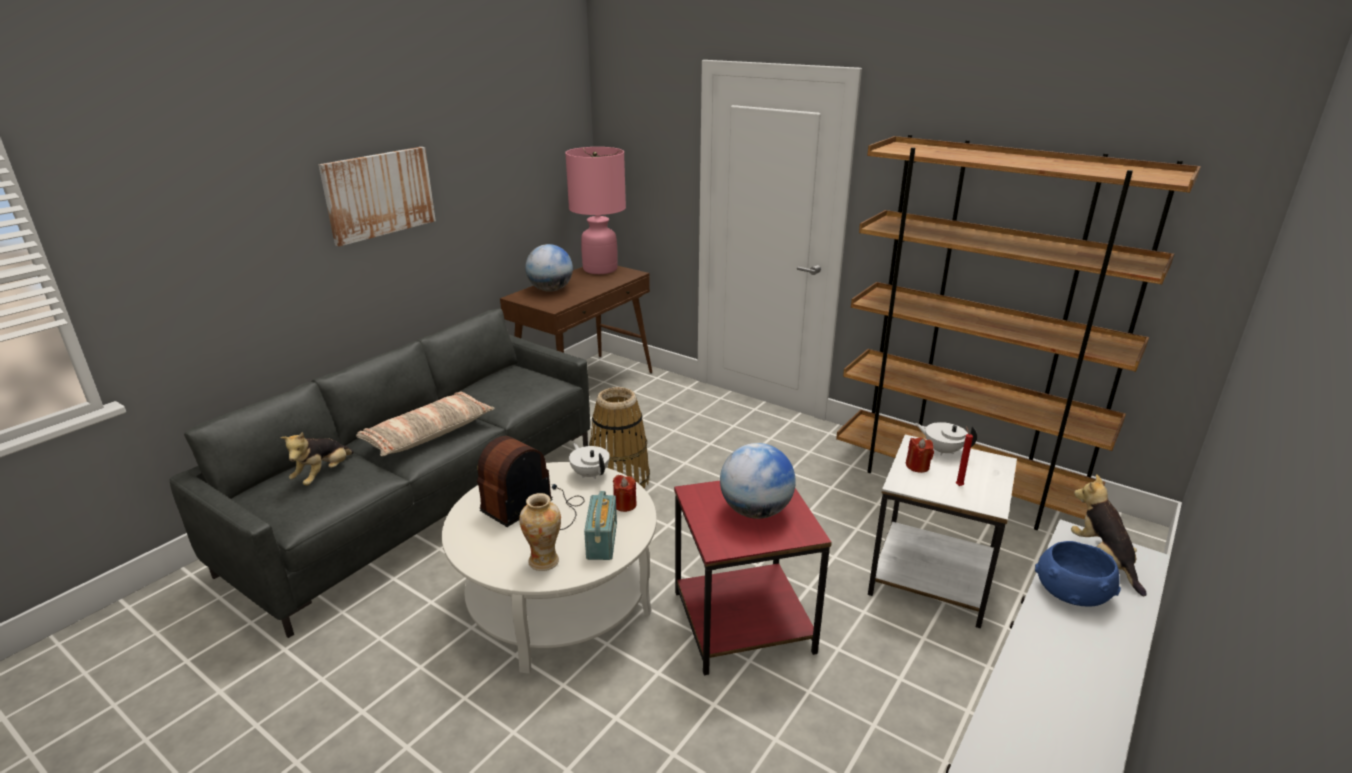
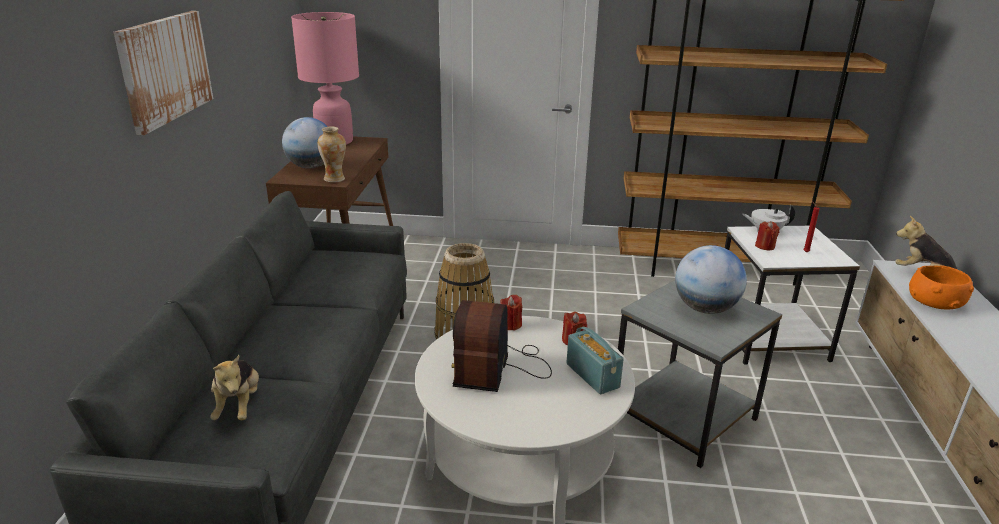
camera: 30 degrees left, 0 degrees up
pillow [356,391,495,456] -> none
vase [519,493,561,571] -> vase moved to [317,127,346,182]
white teapot [569,443,610,479] -> red candle [500,295,522,331]
red side table [674,481,831,675] -> grey side table [618,280,782,468]
blue bowl [1035,541,1121,607] -> orange bowl [909,265,974,309]

